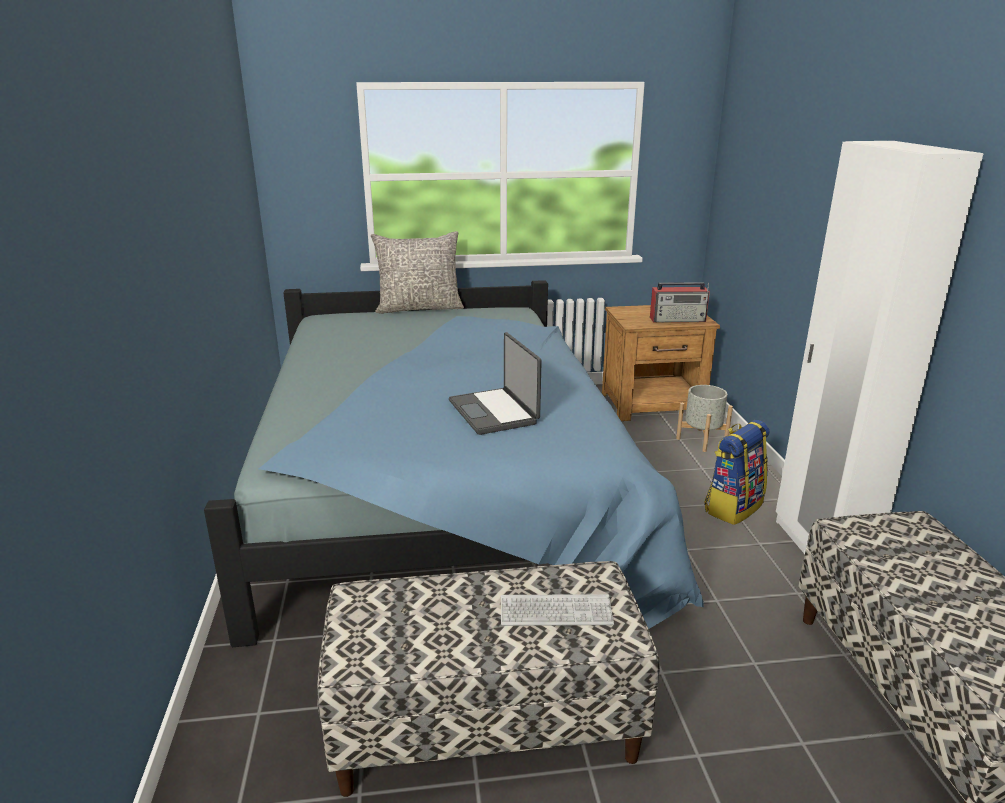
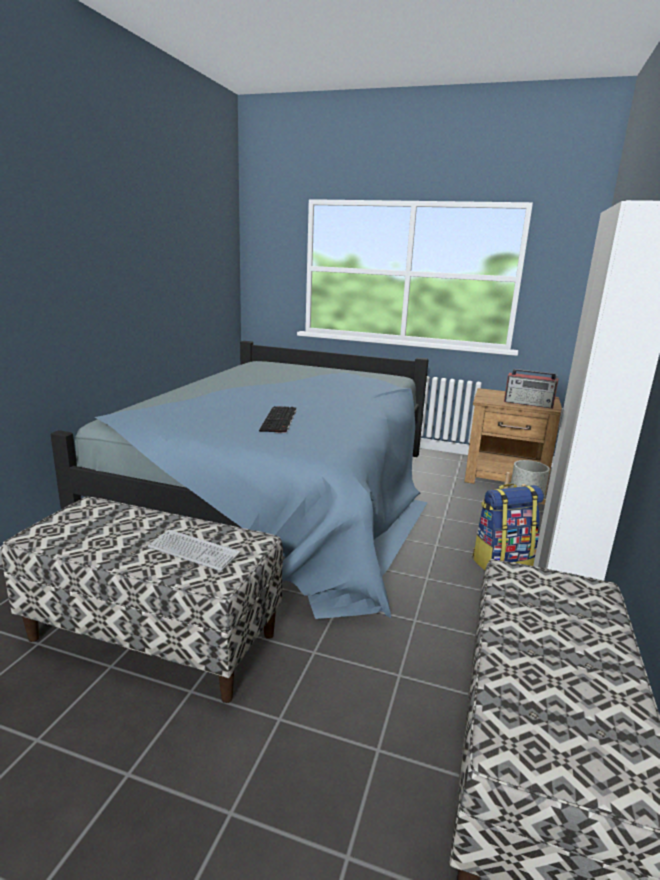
camera: 25 degrees right, 5 degrees down
grey pillow [371,231,464,314] -> none
laptop [449,332,542,435] -> keyboard [259,406,296,433]

